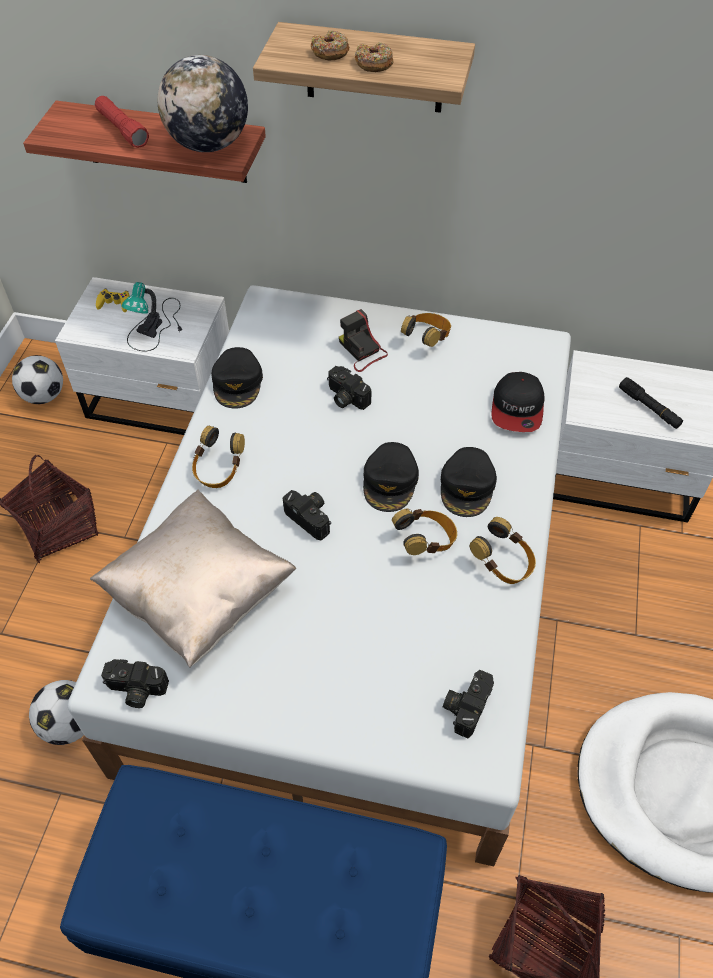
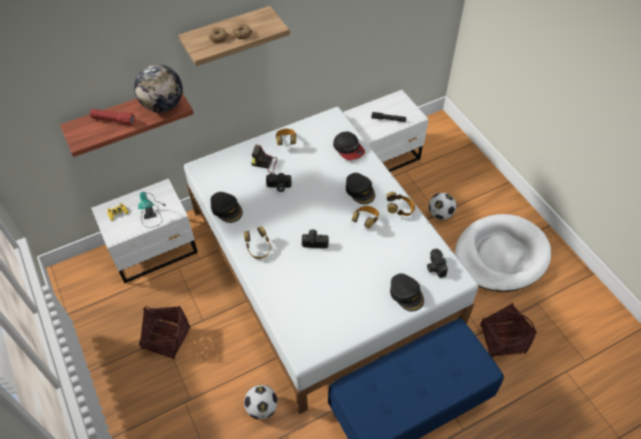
camera: 40 degrees left, 0 degrees up
football [12,355,63,404] -> football moved to [429,193,457,220]
beige pillow [90,489,296,667] -> none
camera [101,659,169,708] -> none
black cap [363,442,419,512] -> black cap moved to [390,274,424,312]

